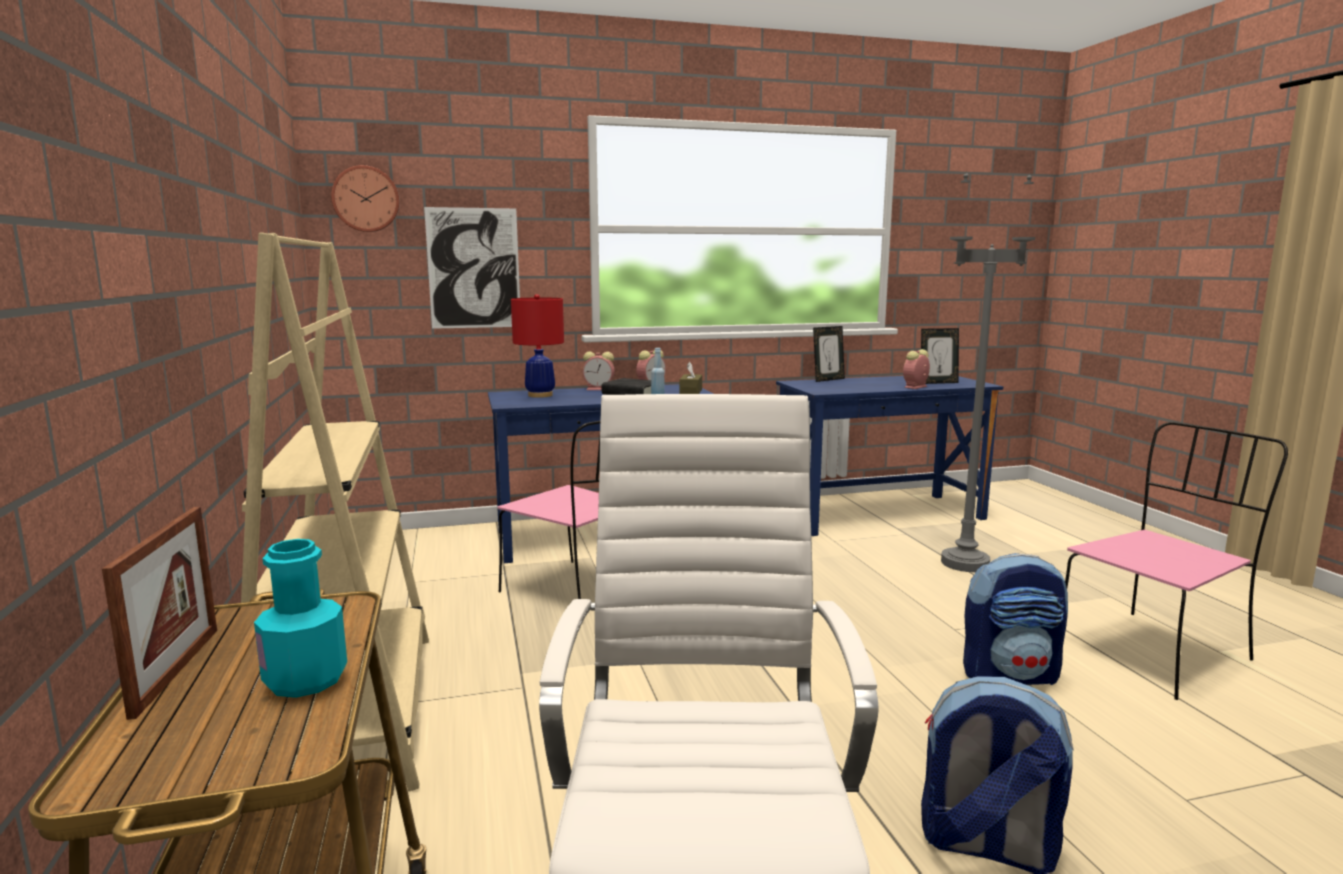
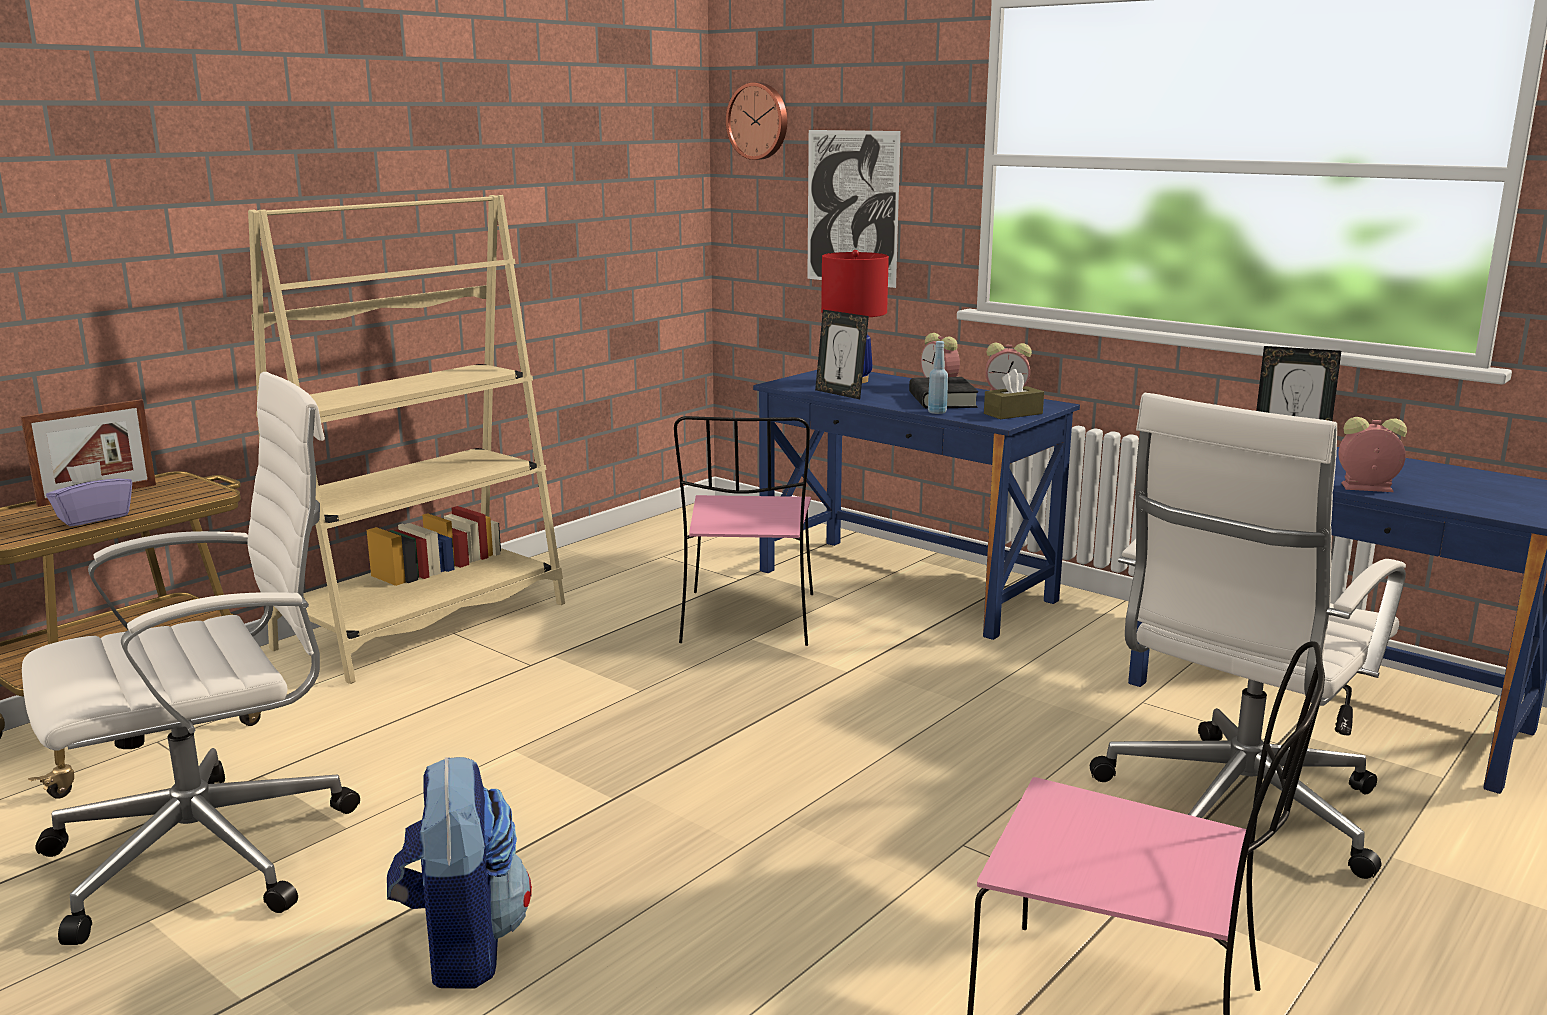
camera: 55 degrees right, 5 degrees up
turquoise bottle [254,539,347,698] -> purple tissue box [46,461,132,527]
picture frame [921,328,959,384] -> picture frame moved to [815,310,869,399]
grey floor lamp [941,172,1035,572] -> white office chair [1090,393,1406,879]
backpack [963,553,1068,685] -> none

